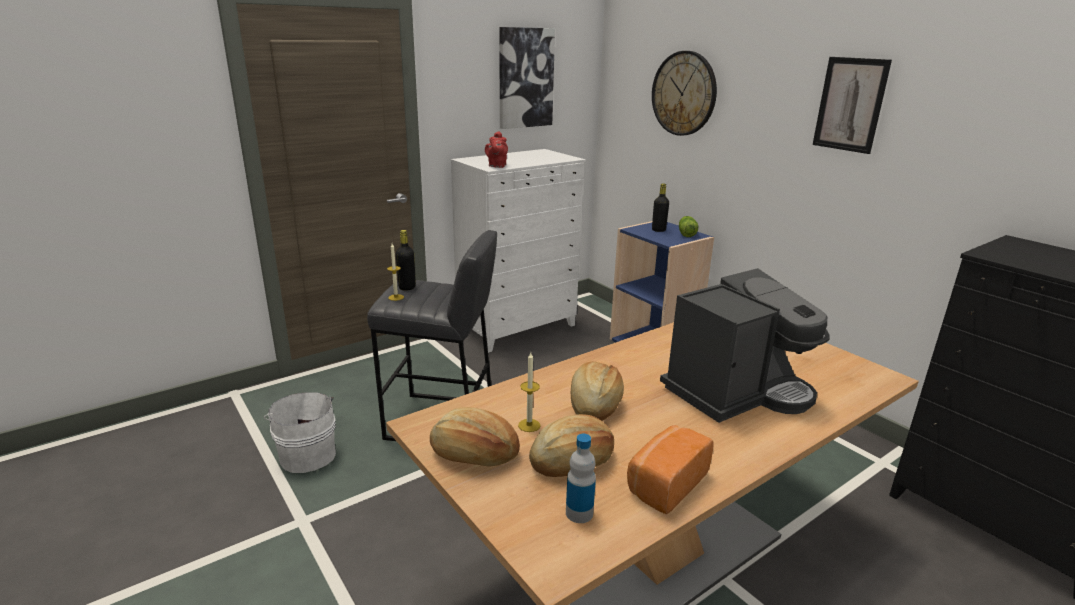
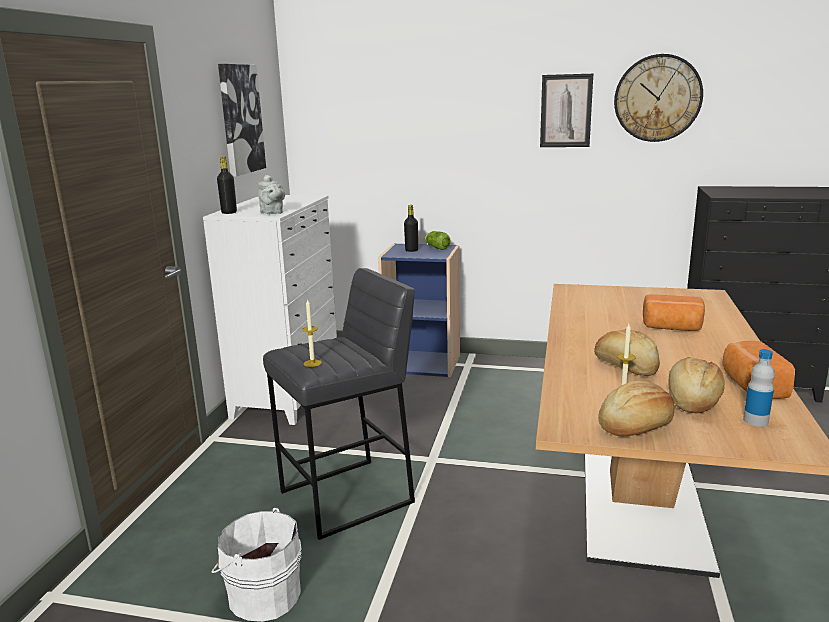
camera: 40 degrees left, 5 degrees down
black bottle [396,230,416,291] -> black bottle moved to [217,156,237,214]
red teapot [485,131,508,168] -> grey teapot [258,175,285,214]
wall clock [652,51,717,136] -> wall clock moved to [614,54,703,142]
coffee machine [660,268,830,423] -> bread [643,294,705,331]

